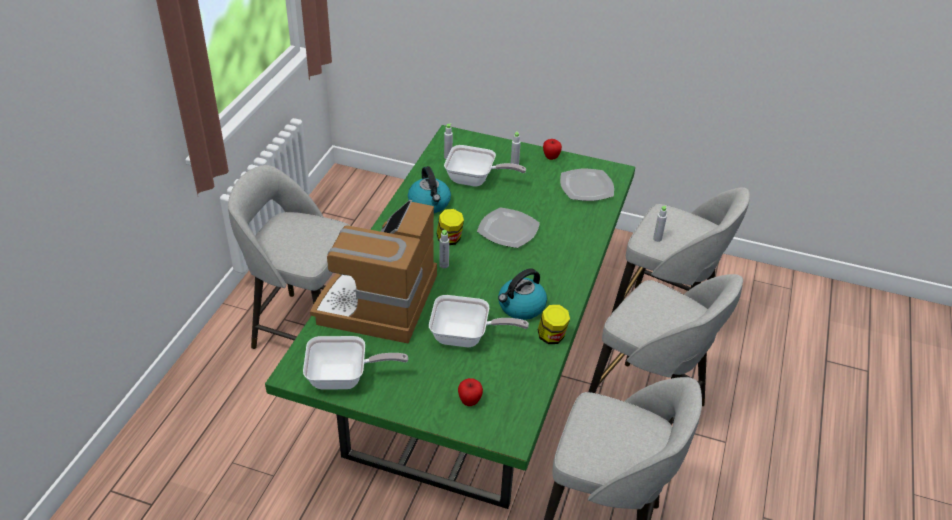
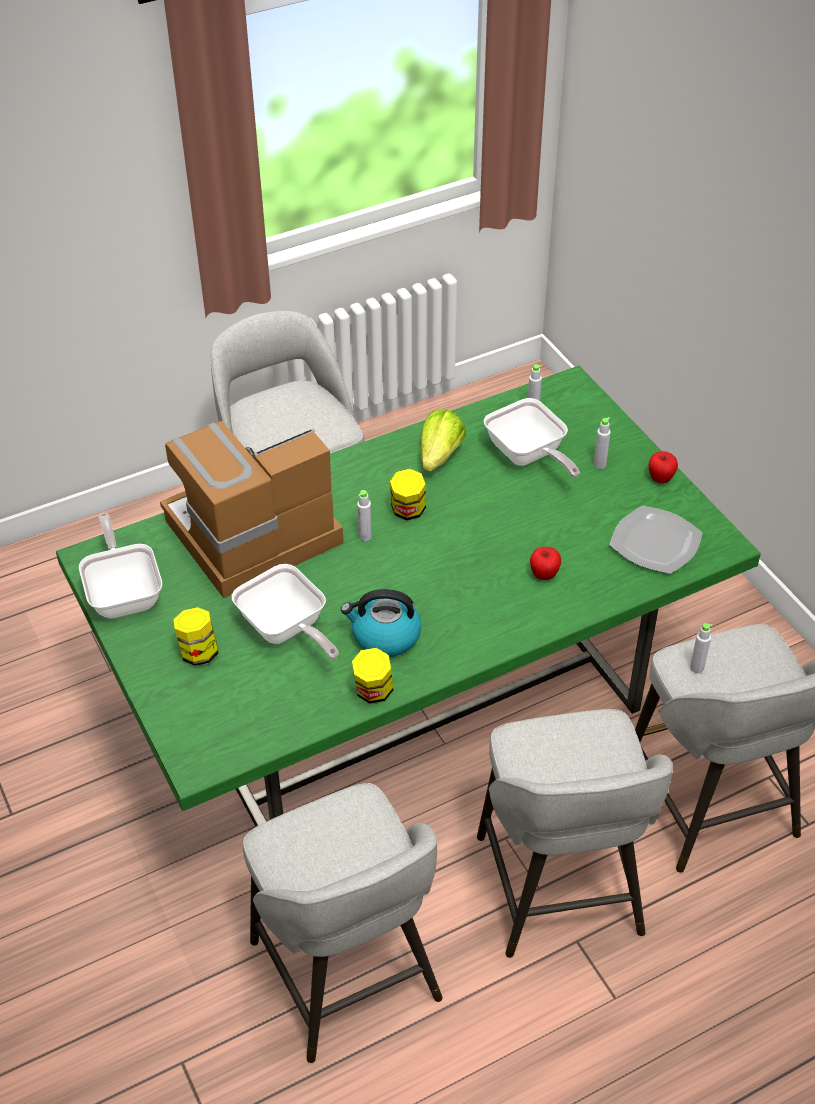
camera: 45 degrees right, 5 degrees up
frying pan [303,336,408,389] -> frying pan turned 150 degrees counterclockwise [79,513,162,618]
kettle [408,166,451,213] -> lettuce [420,409,466,472]
apple [458,378,483,406] -> apple moved to [530,547,561,580]
plate [477,207,540,248] -> none
none -> jar [173,607,219,666]

